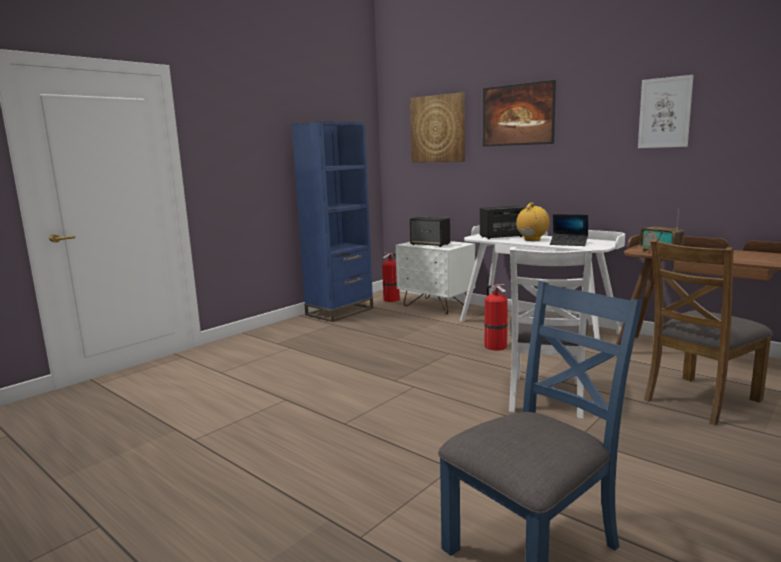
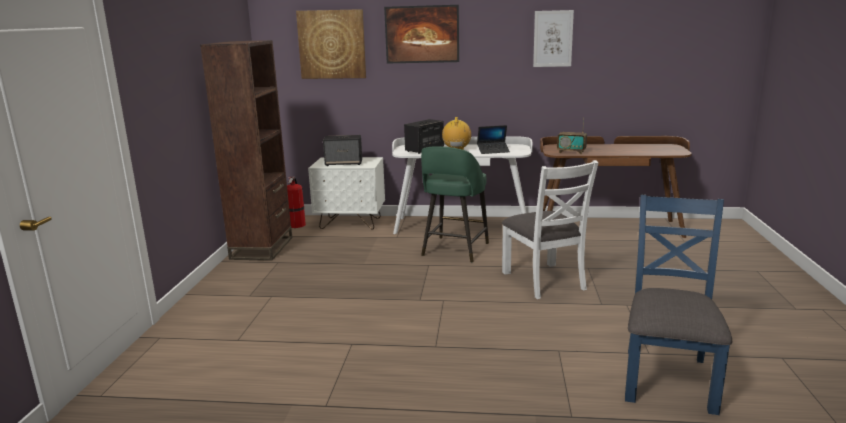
camera: 35 degrees left, 5 degrees up
blue bookcase [291,121,373,322] -> brown bookcase [200,40,292,261]
fire extinguisher [484,284,508,351] -> green stool [421,146,489,262]
brown chair [644,239,773,425] -> none

